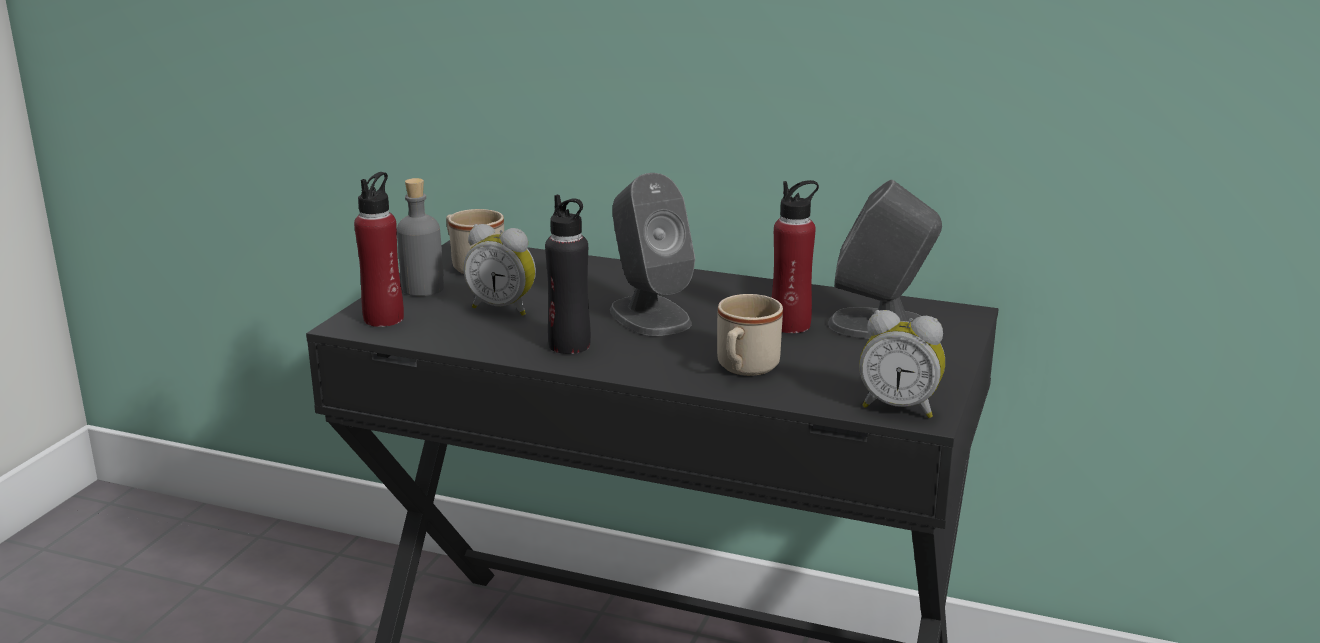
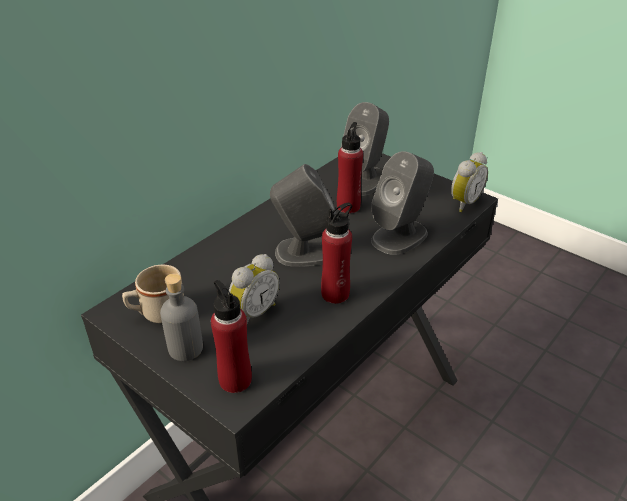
camera: 70 degrees left, 15 degrees up
black bottle [545,195,591,354] -> red bottle [321,203,353,304]
beige mug [717,294,783,376] -> grey speaker [371,151,434,255]

